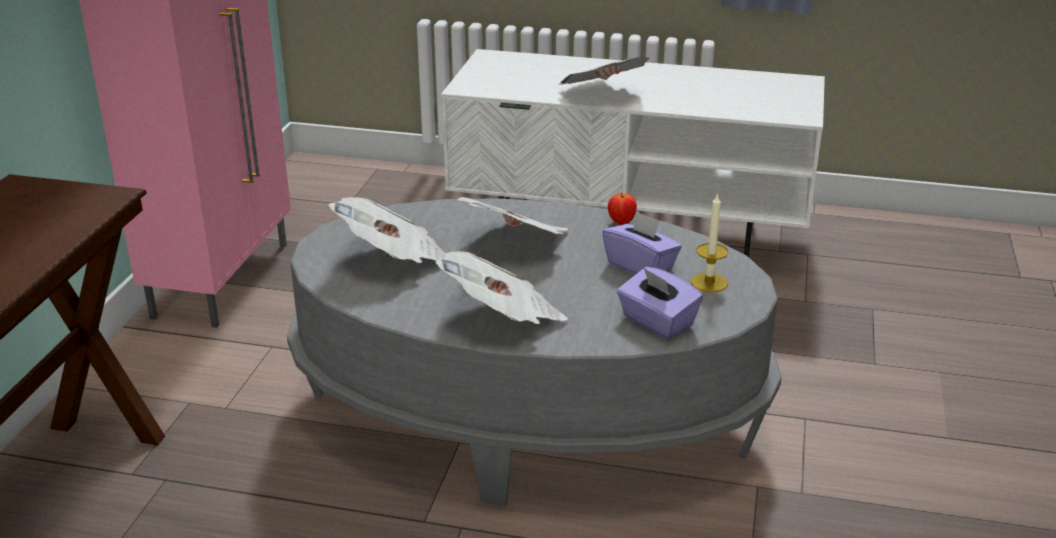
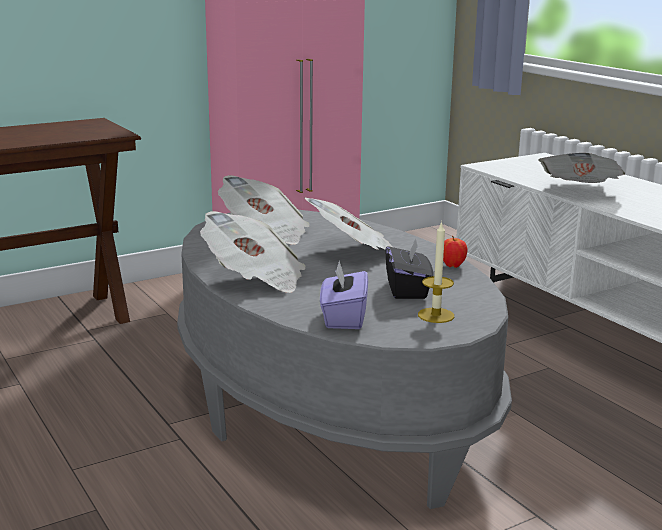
camera: 45 degrees right, 10 degrees down
purple tissue box [602,211,682,274] -> black tissue box [385,238,433,299]

